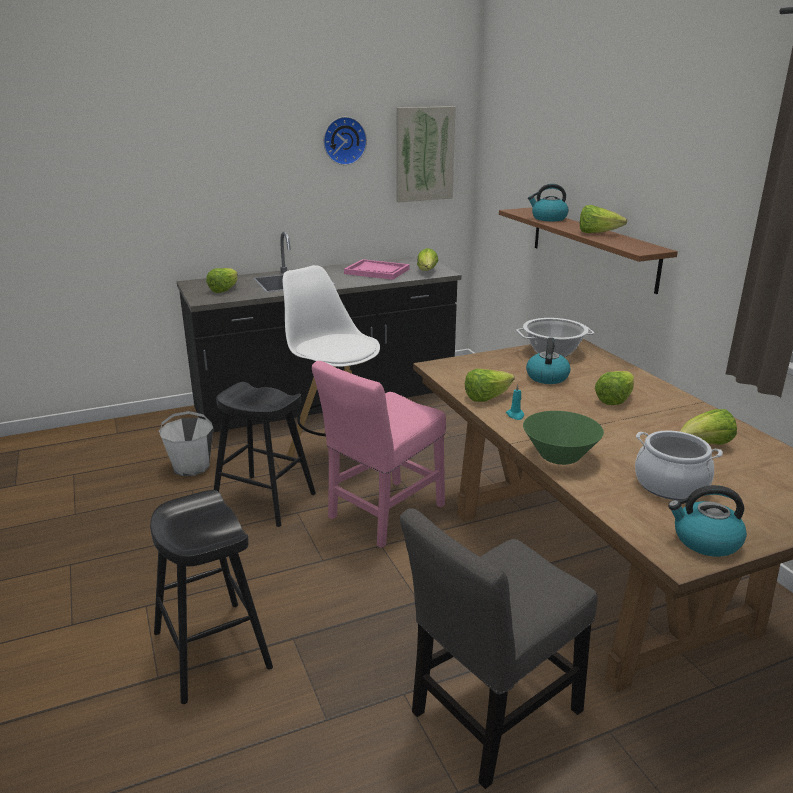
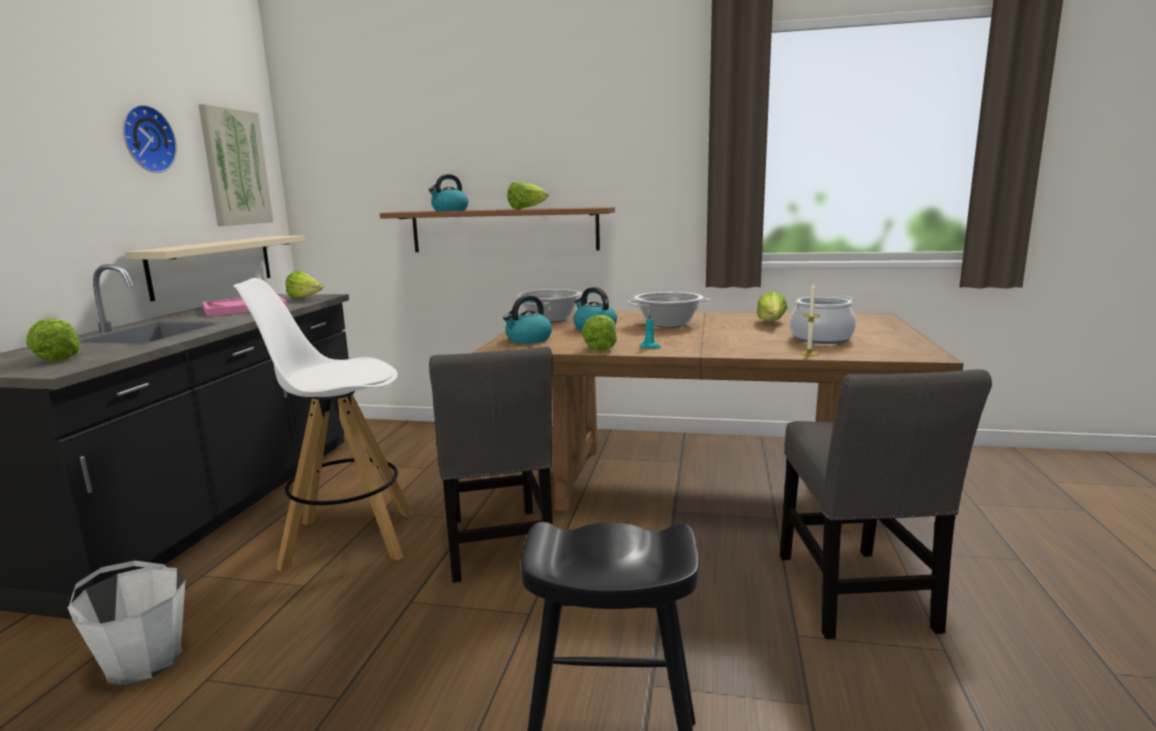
camera: 55 degrees left, 10 degrees down
black stool [214,382,316,527] -> none
pink chair [312,361,446,548] -> grey chair [429,347,553,583]
green bowl [523,411,604,465] -> none
lettuce [595,371,634,405] -> cooking pot [627,292,710,328]
kettle [668,485,747,557] -> kettle moved to [503,295,552,344]
none -> beige shelf [125,235,305,301]
none -> candle [799,283,820,356]

